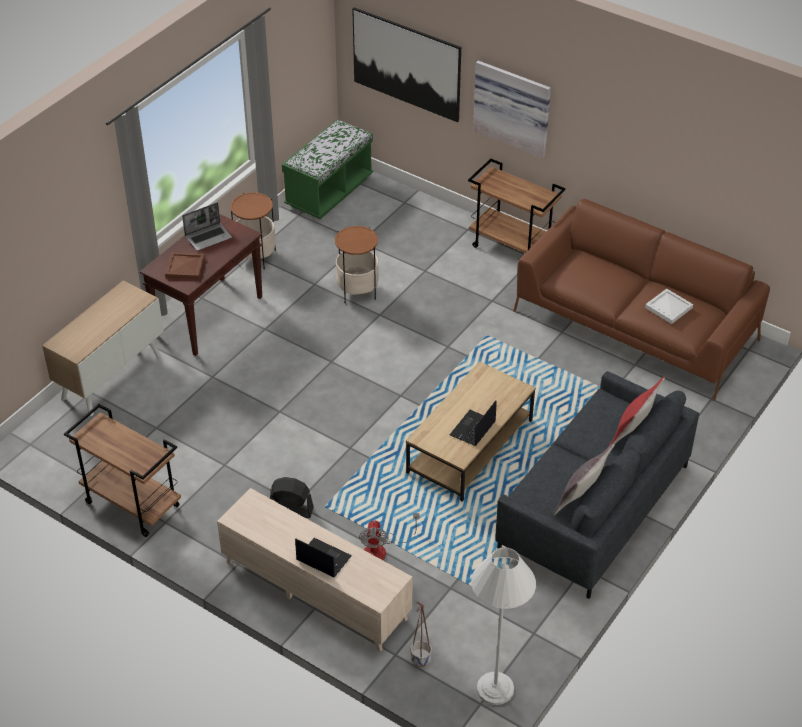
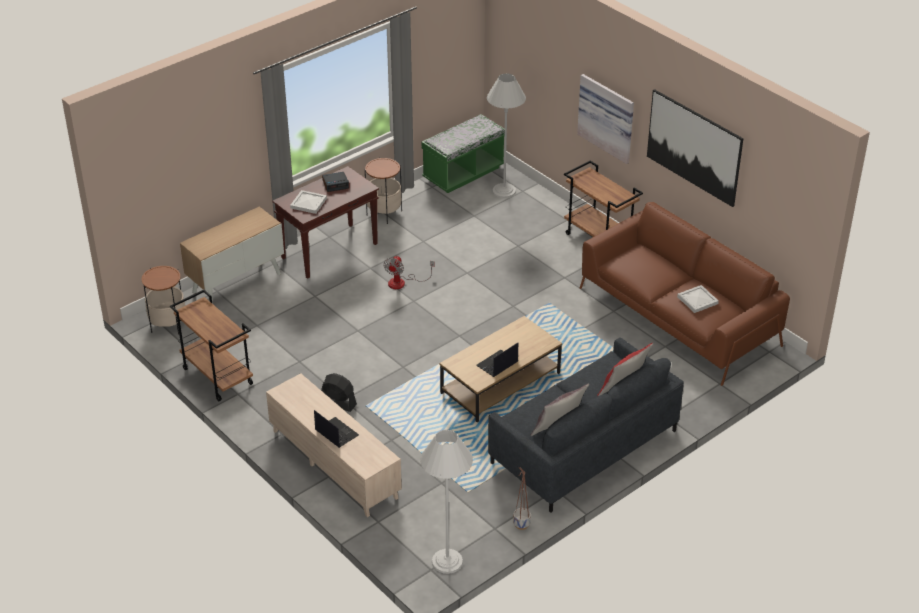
camera: 15 degrees right, 5 degrees down
brown tray [165,252,205,279] -> white tray [290,190,327,214]
laptop [182,203,232,251] -> alarm clock [322,172,349,192]
side table [335,226,379,304] -> side table moved to [142,266,185,335]
picture [352,7,461,122] -> picture moved to [647,89,744,207]
fan [359,513,419,560] -> fan moved to [383,256,434,289]
planter [411,602,432,667] -> planter moved to [513,467,531,530]
none -> white floor lamp [487,74,526,198]

